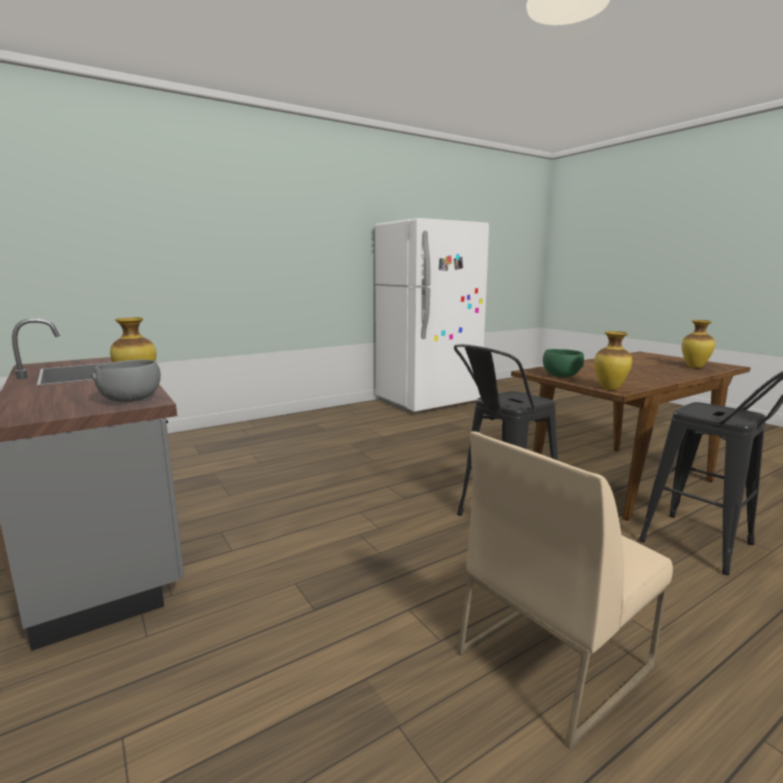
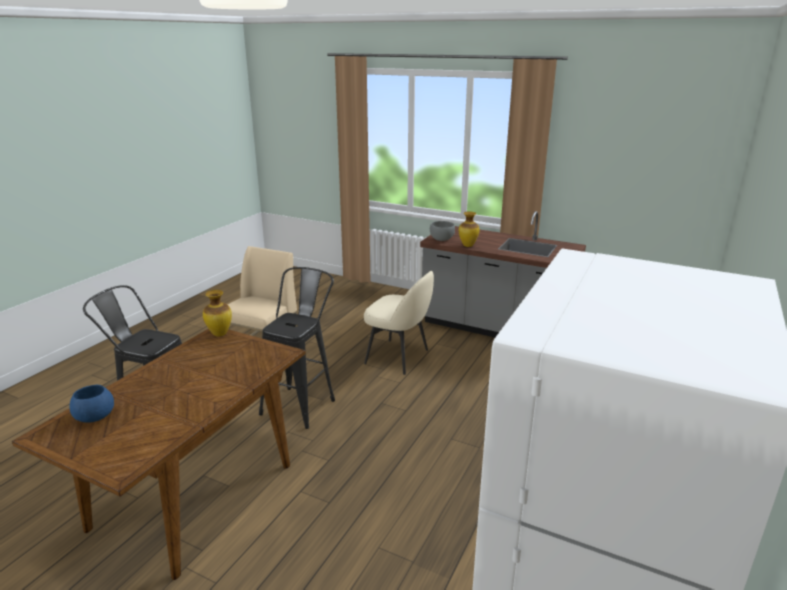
camera: 150 degrees right, 10 degrees up
green bowl [543,349,584,377] -> none
vase [682,320,715,368] -> blue bowl [69,385,114,423]
none -> beige chair [364,271,434,375]

